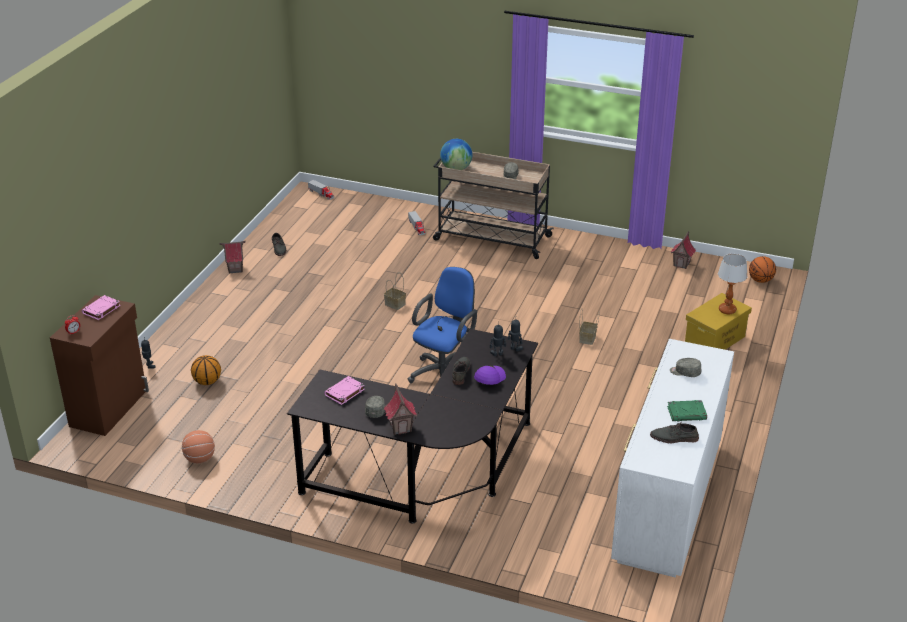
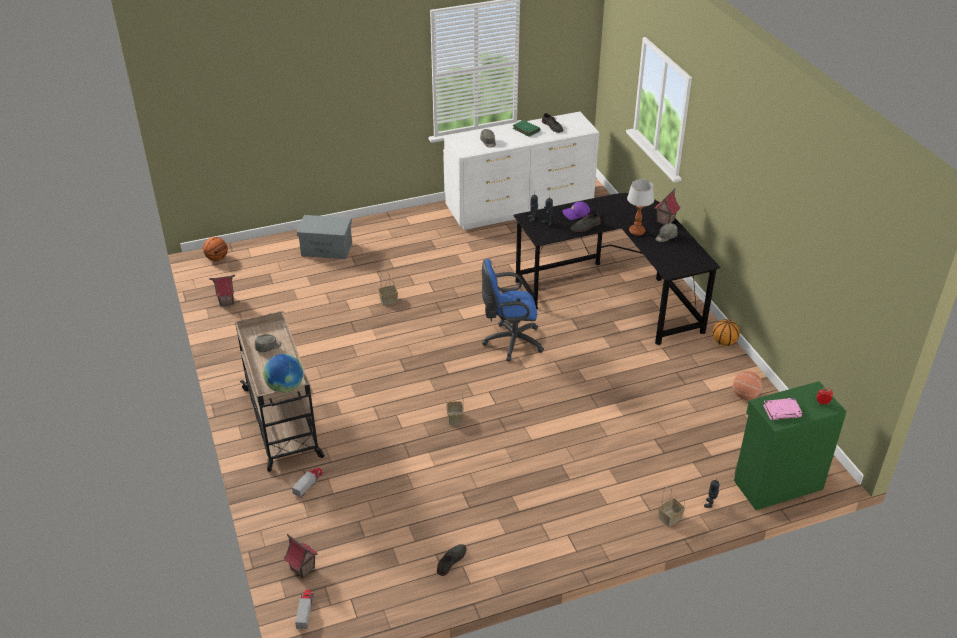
camera: 130 degrees left, 5 degrees up
brown cabinet [50,295,149,436] -> green cabinet [734,381,847,510]
basketball [191,355,221,385] -> basketball moved to [713,319,740,346]
toy house [219,241,246,274] -> toy house moved to [284,534,318,579]
pink book [324,376,365,405] -> none
yellow storage box [685,293,752,350] -> grey storage box [297,215,352,259]
table lamp [718,254,748,314] -> table lamp moved to [627,179,654,236]
none -> basket [658,485,685,527]

